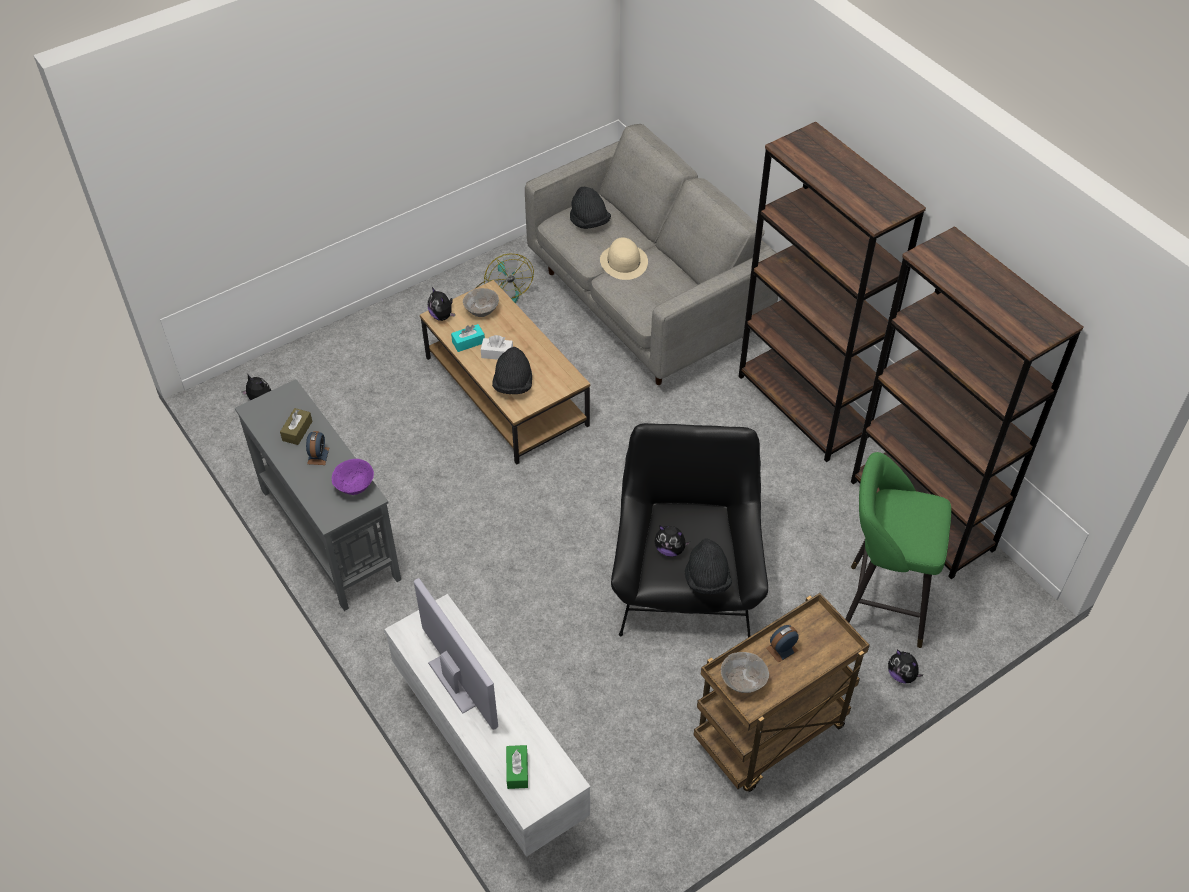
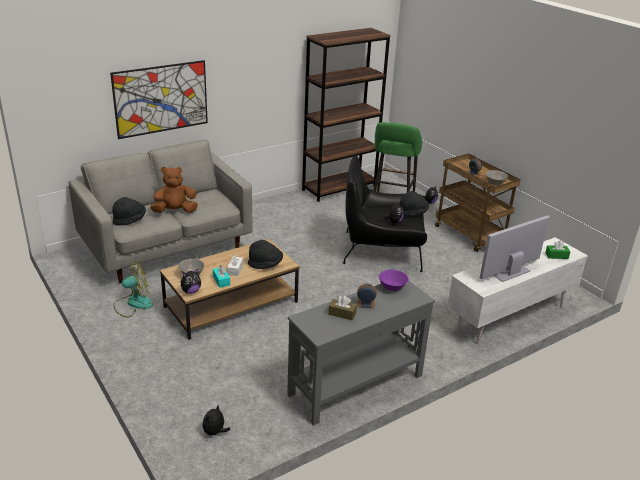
camera: 90 degrees left, 20 degrees down
beige hat [600,237,648,280] -> brown plush toy [150,166,198,213]
brown bookcase [738,122,926,462] -> none
none -> picture [110,60,208,139]

